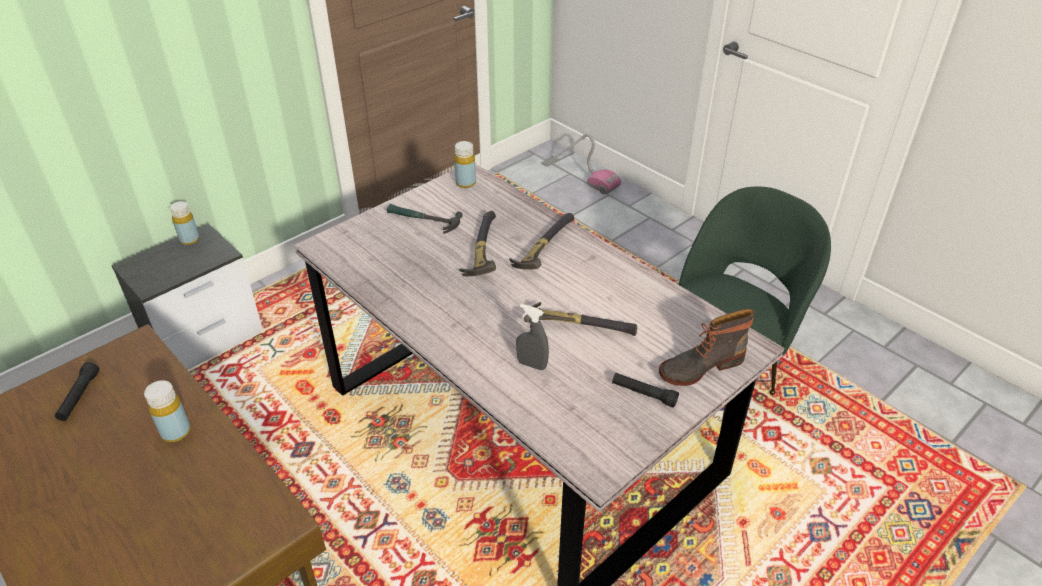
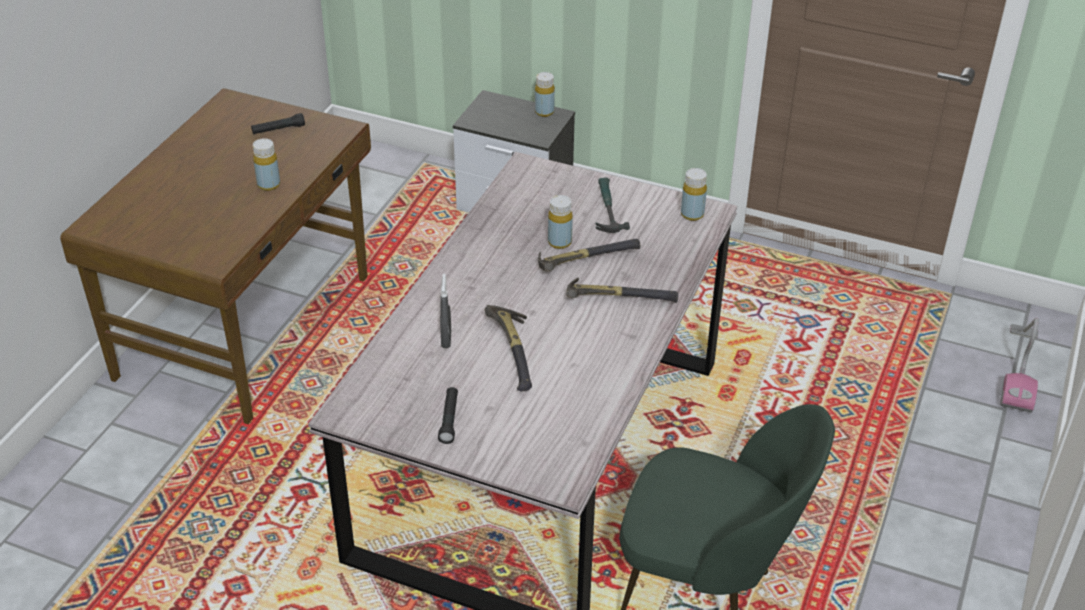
camera: 65 degrees right, 0 degrees up
boot [659,309,755,386] -> none
none -> yellow bottle [548,195,573,249]

